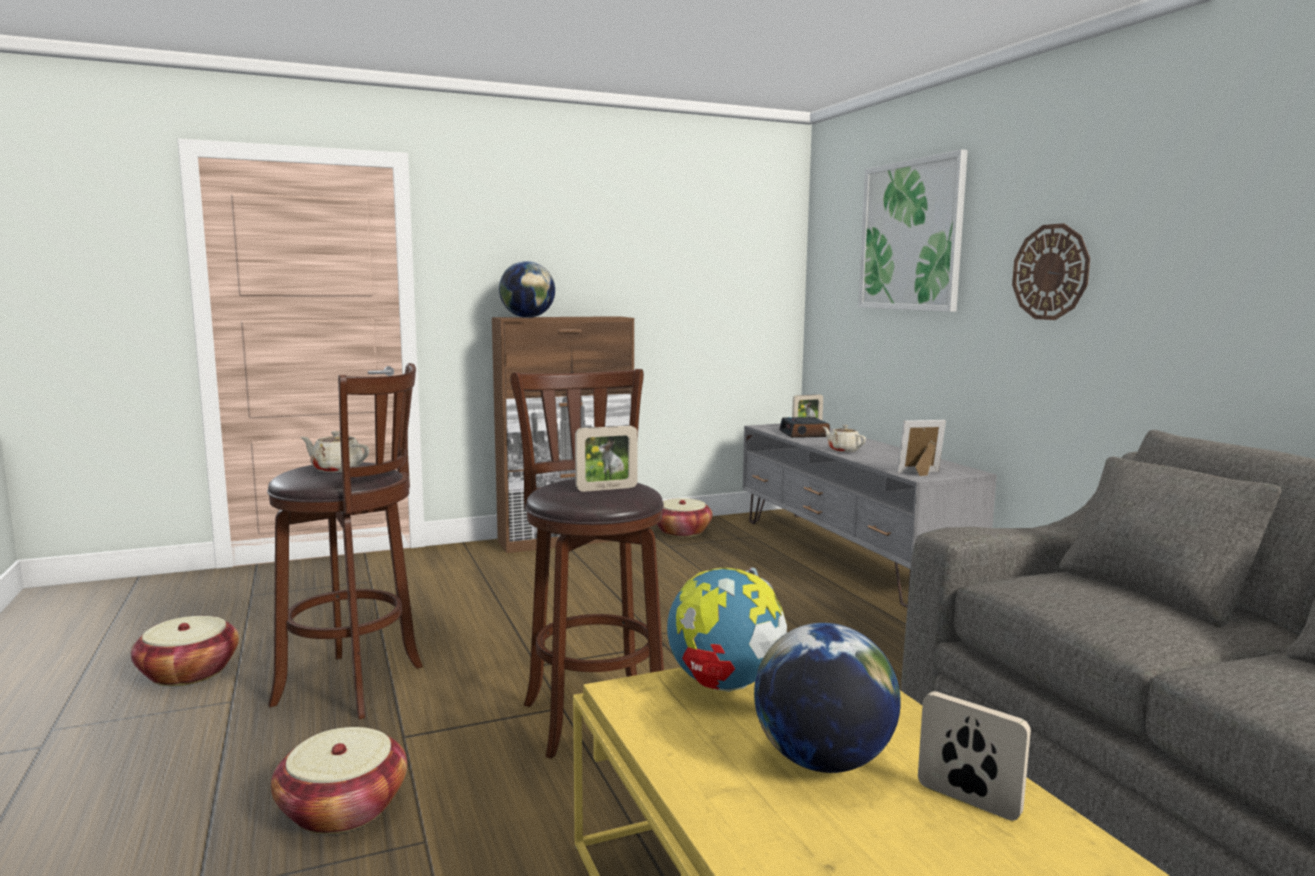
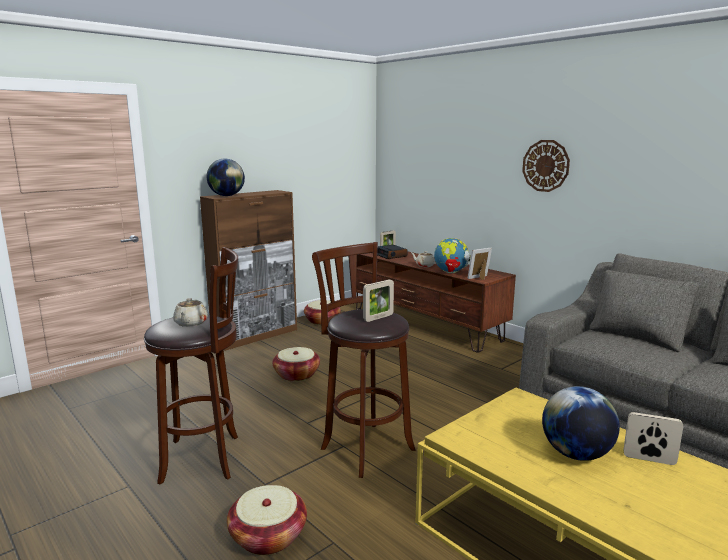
camera: 20 degrees left, 5 degrees up
basket [131,616,239,686] -> basket moved to [272,347,320,382]
beige teapot [301,431,369,473] -> beige teapot turned 90 degrees counterclockwise [173,298,208,327]
globe [667,567,787,692] -> globe moved to [434,238,470,273]
grey tv stand [743,423,997,608] -> brown tv stand [356,251,516,353]
picture [858,150,968,312] -> none

